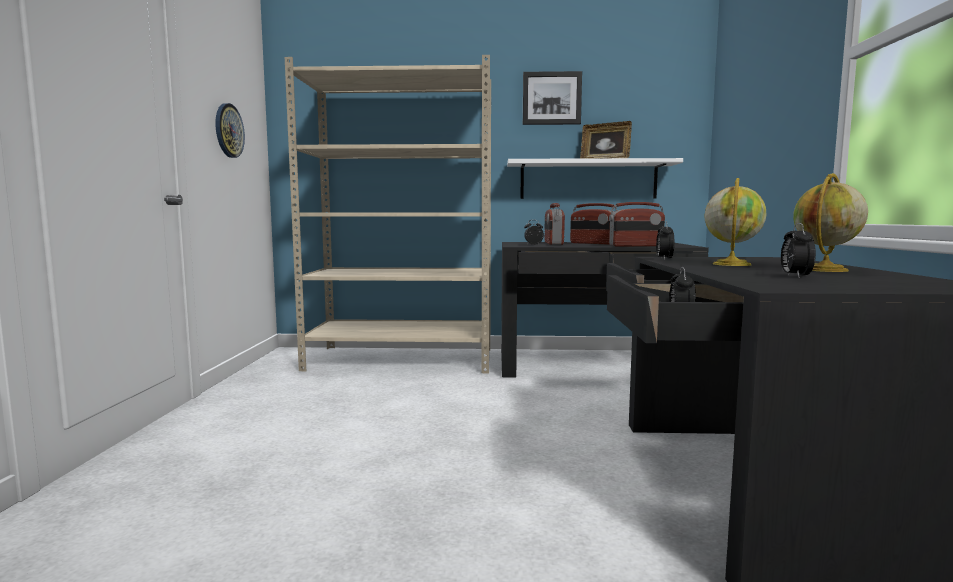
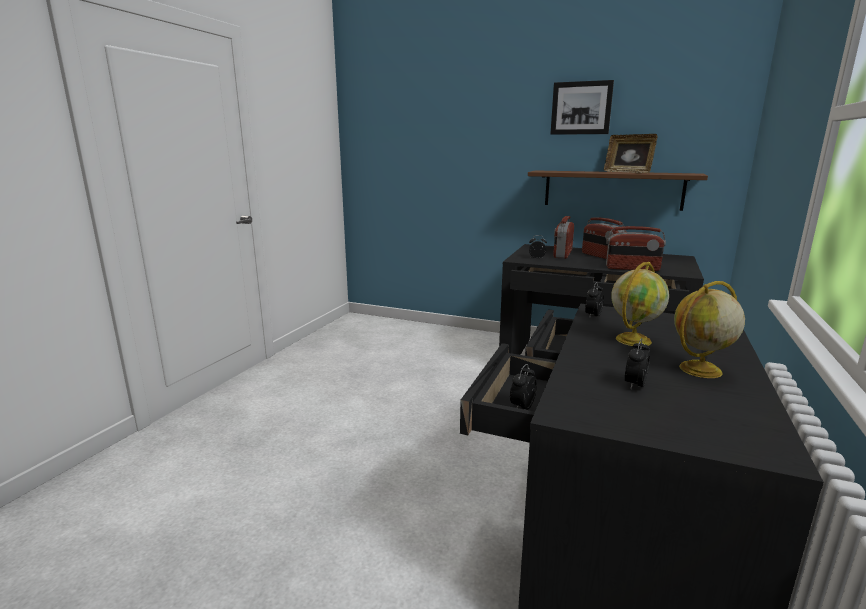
camera: 20 degrees right, 10 degrees up
wall clock [216,103,245,158] -> none
beige bookcase [285,55,491,373] -> none
white shelf [507,158,683,199] -> brown shelf [528,170,708,211]

